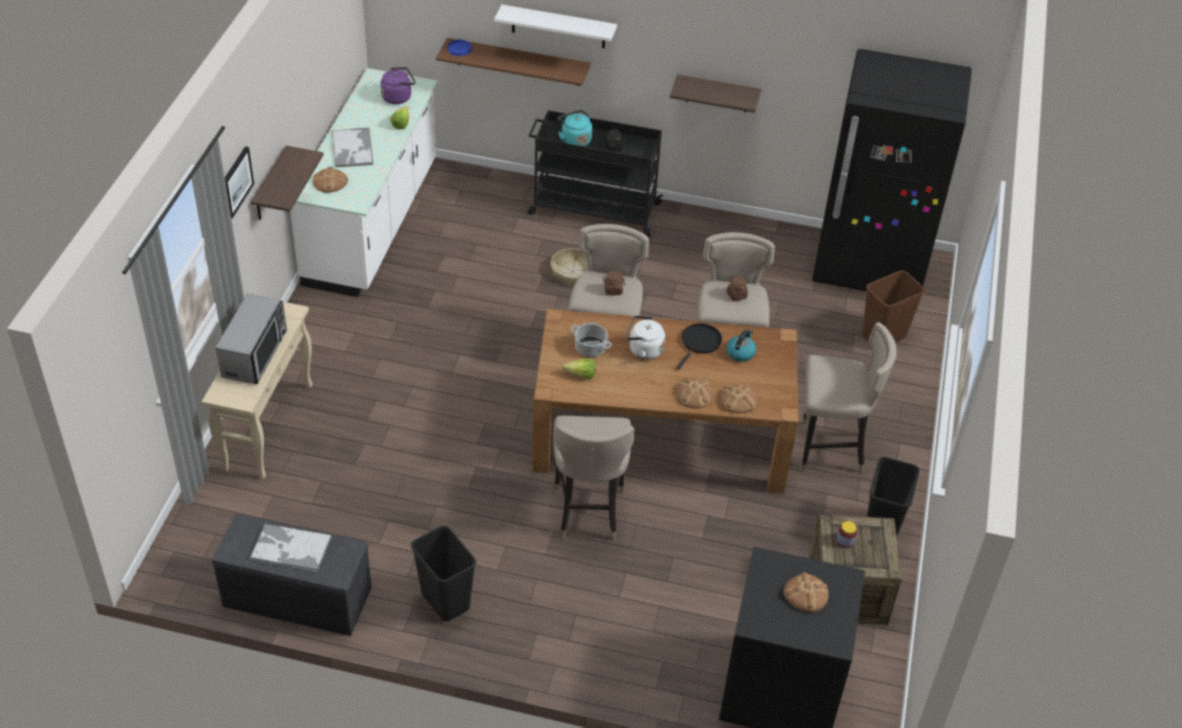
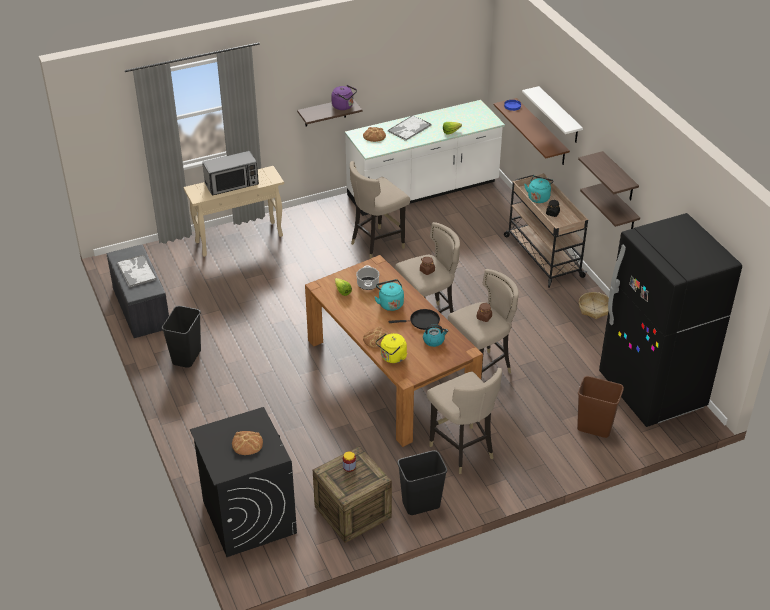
camera: 55 degrees right, 5 degrees down
picture [225,146,254,219] -> none
purple kettle [380,67,415,104] -> purple kettle moved to [331,85,357,110]
black cart [528,110,663,237] -> beige cart [504,173,588,288]
basket [551,248,588,285] -> basket moved to [579,292,609,319]
beige stool [553,416,634,541] -> beige stool moved to [350,161,410,259]
white kettle [625,316,665,360] -> turquoise kettle [375,279,404,311]
bread [719,384,758,414] -> yellow kettle [375,333,407,363]
none -> shelf [578,151,639,201]

